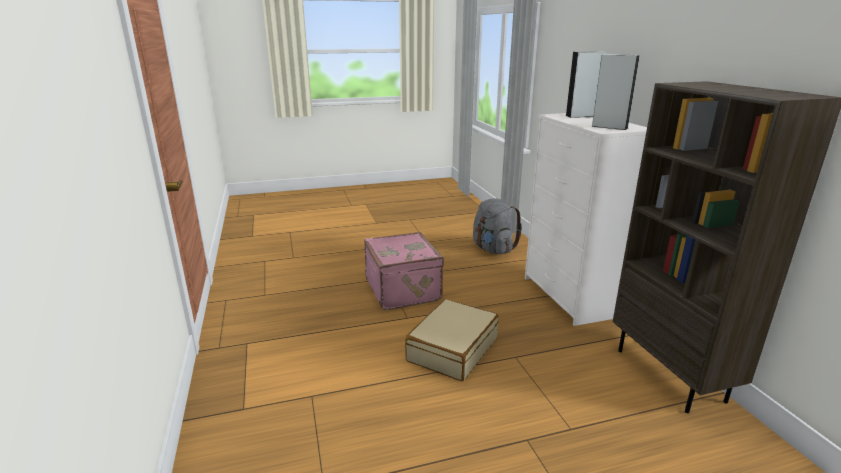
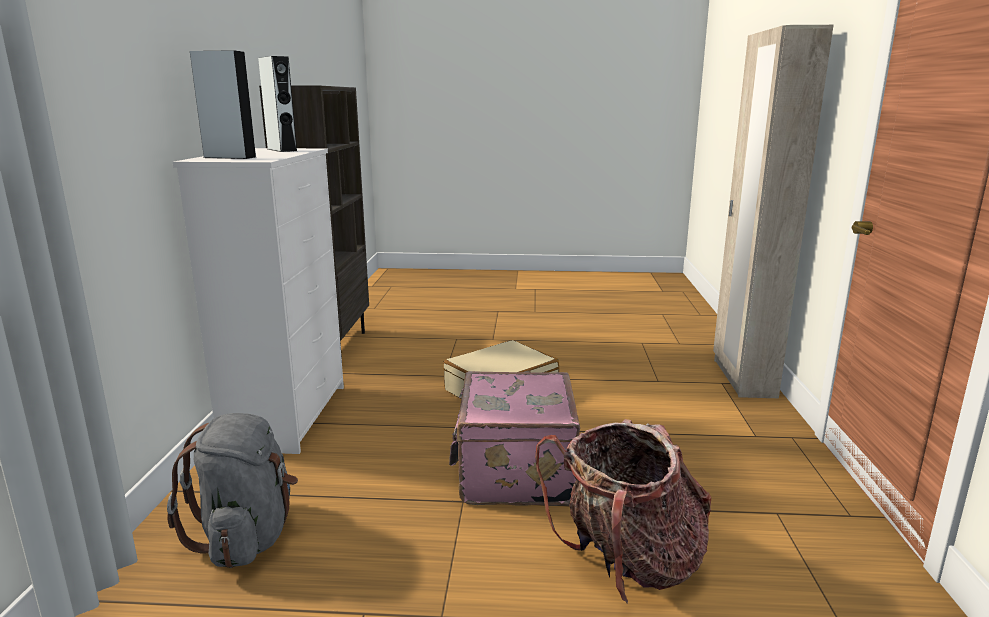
camera: 160 degrees left, 5 degrees down
none -> backpack [535,419,711,603]
none -> beige wardrobe [713,25,834,398]

